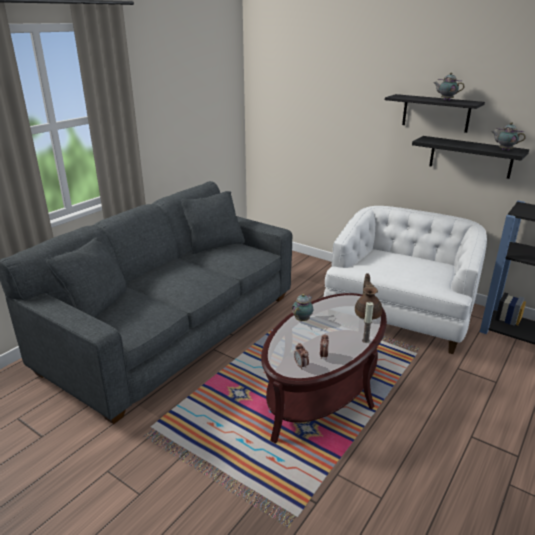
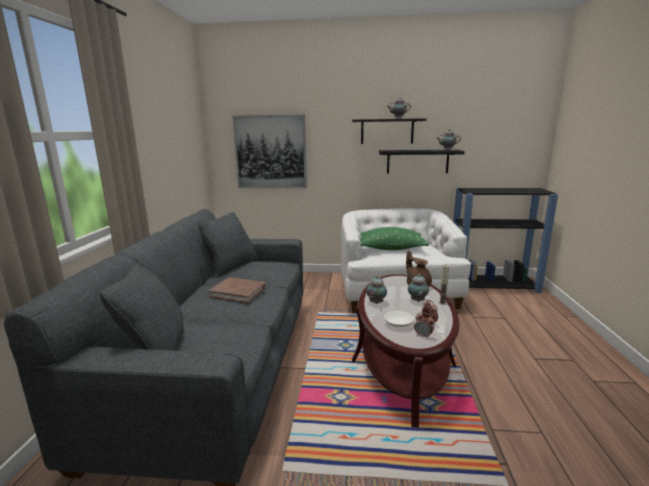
camera: 30 degrees left, 10 degrees down
none -> brown book [208,277,266,303]
none -> picture [232,114,307,188]
none -> green pillow [360,227,429,250]
none -> white bowl [384,311,414,327]
none -> teapot [408,274,429,302]

